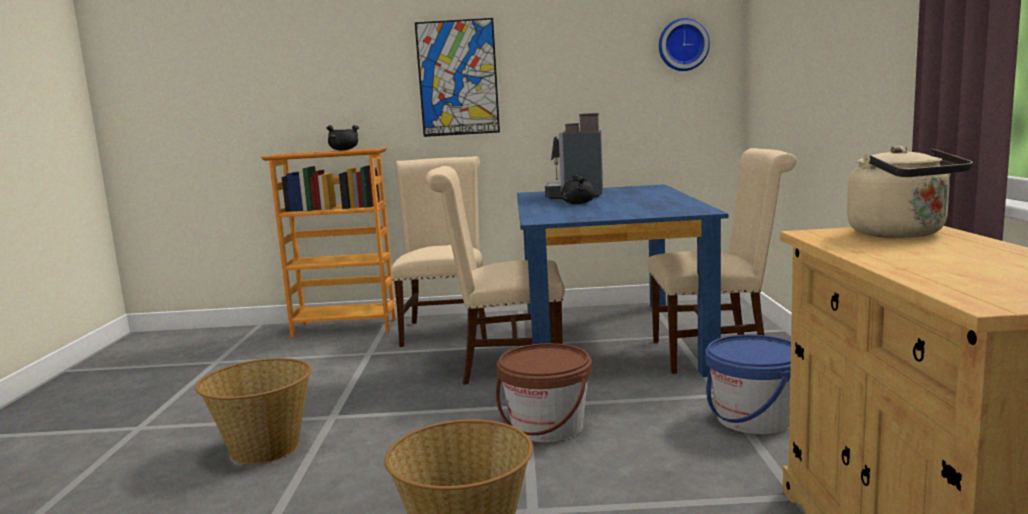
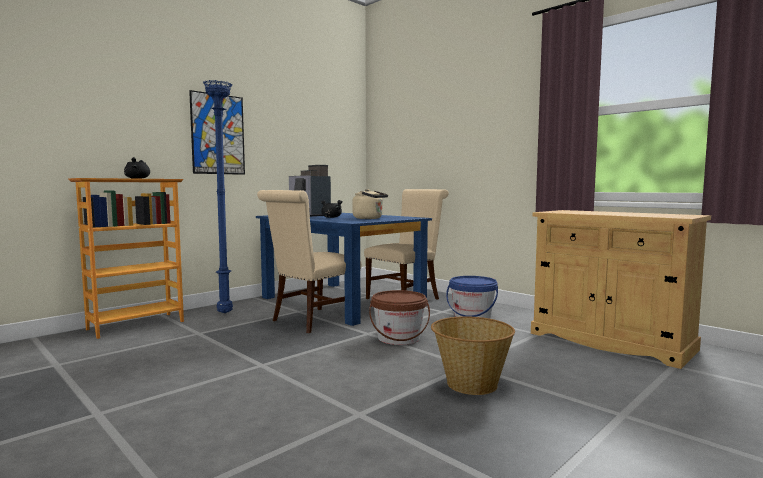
camera: 45 degrees left, 5 degrees down
basket [195,358,311,465] -> none
beige chair [391,156,487,347] -> blue floor lamp [203,80,233,313]
wall clock [659,18,710,71] -> none
beige kettle [847,146,973,238] -> beige kettle moved to [352,189,388,219]

